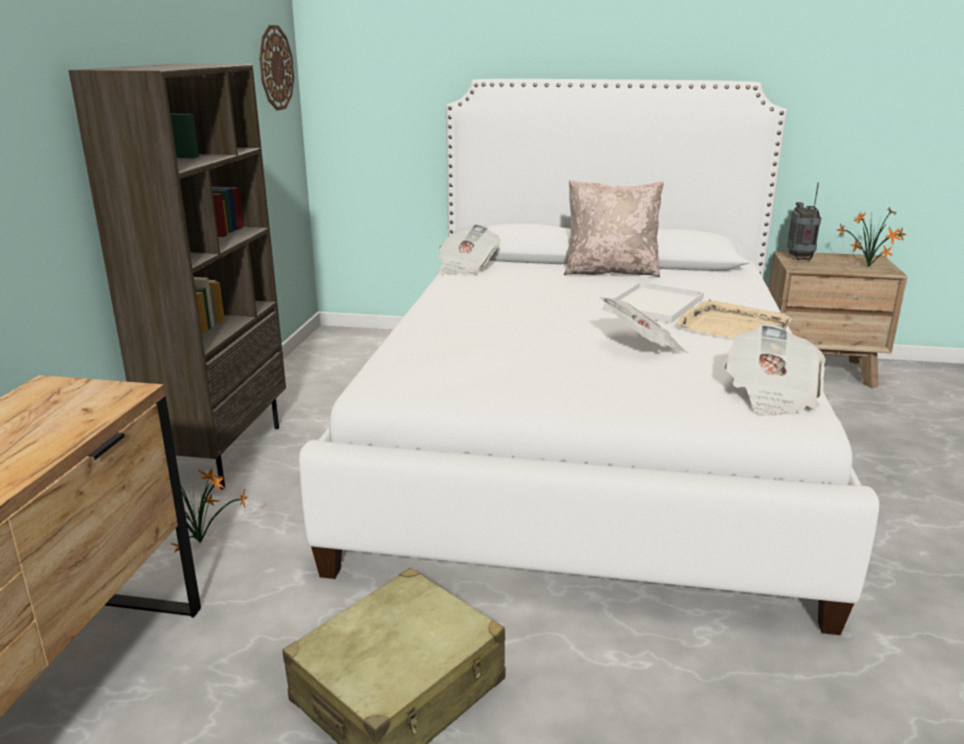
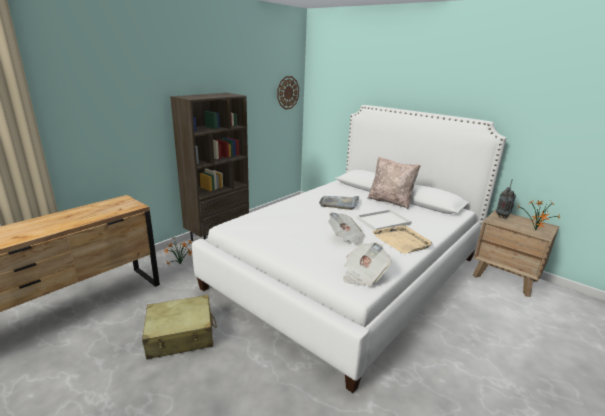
camera: 30 degrees right, 0 degrees up
newspaper [437,224,500,275] -> none
none -> grey tray [319,196,359,210]

